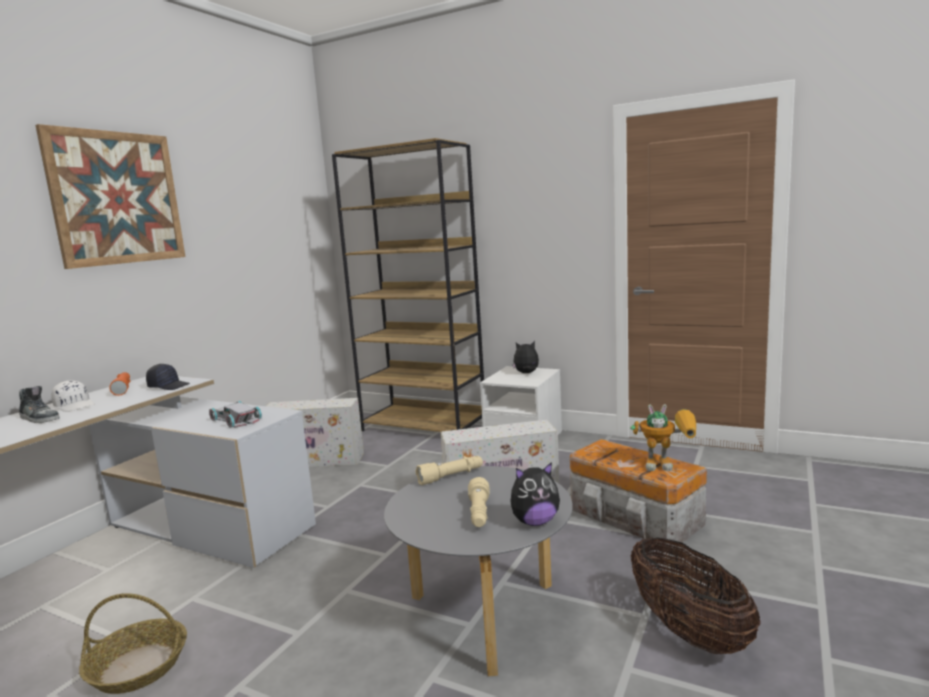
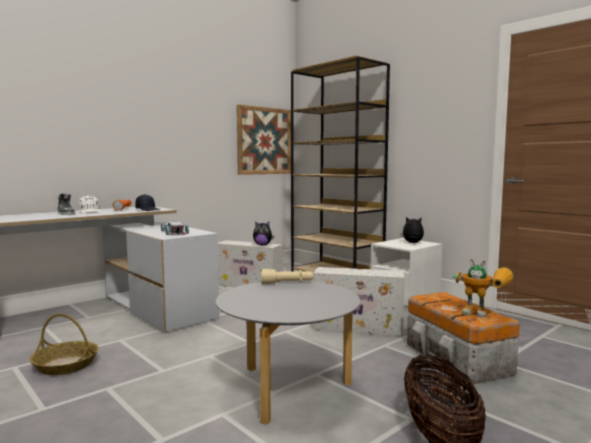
camera: 20 degrees right, 5 degrees down
picture [35,124,185,269] -> picture moved to [237,105,291,175]
beige flashlight [468,477,489,527] -> none
plush toy [510,462,560,526] -> plush toy moved to [253,221,274,245]

